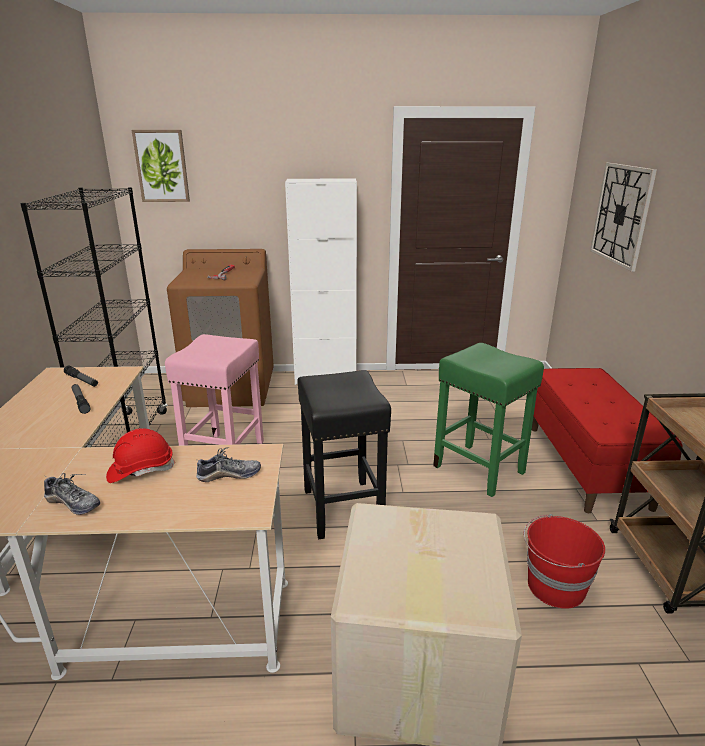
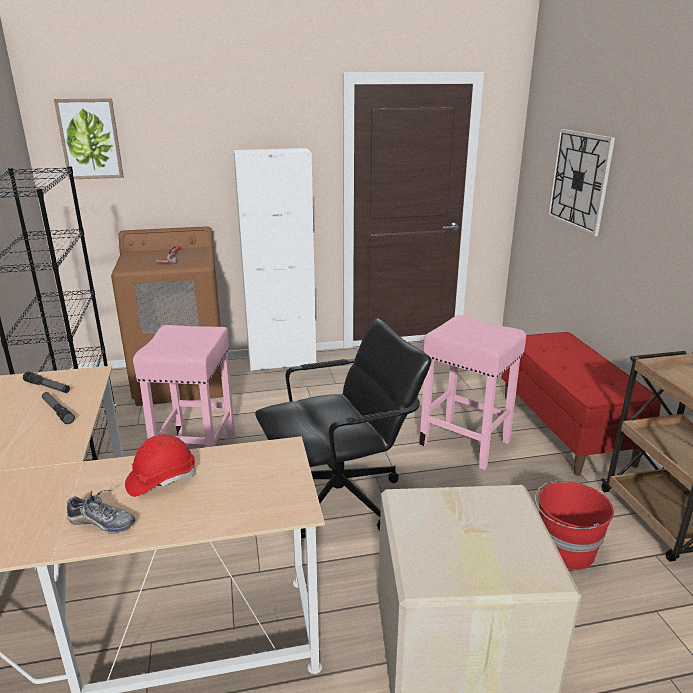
camera: 10 degrees left, 0 degrees up
shoe [196,447,261,482] -> none
black stool [297,370,391,539] -> black office chair [255,318,432,538]
green stool [433,343,544,497] -> pink stool [419,315,526,470]

